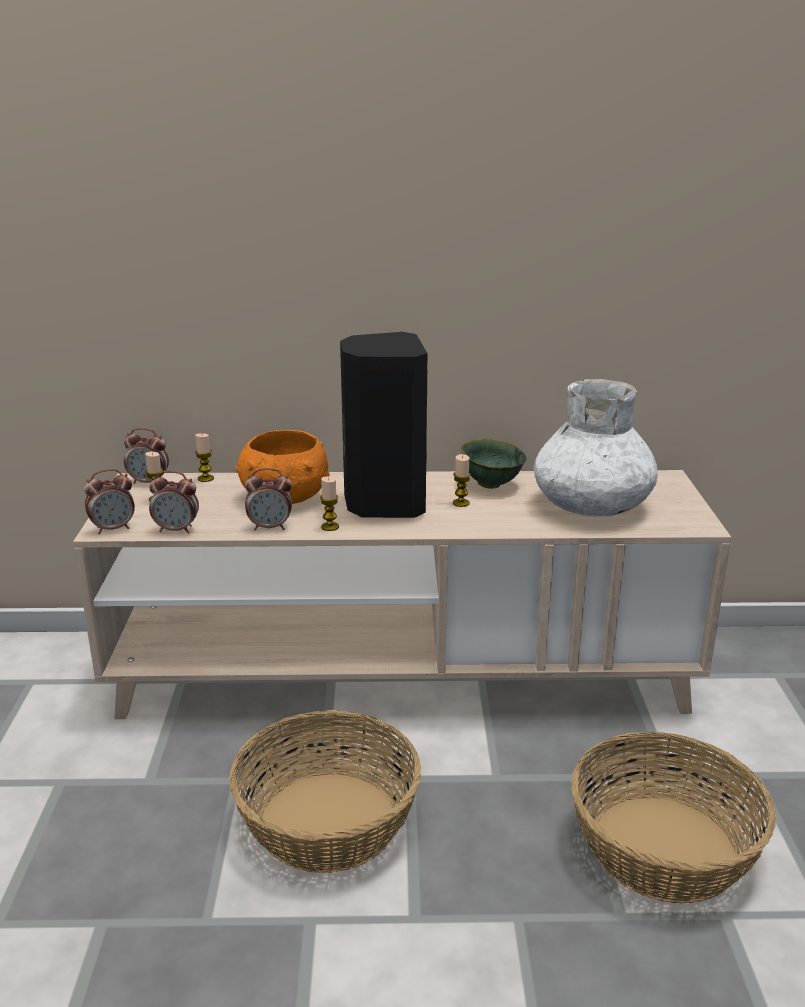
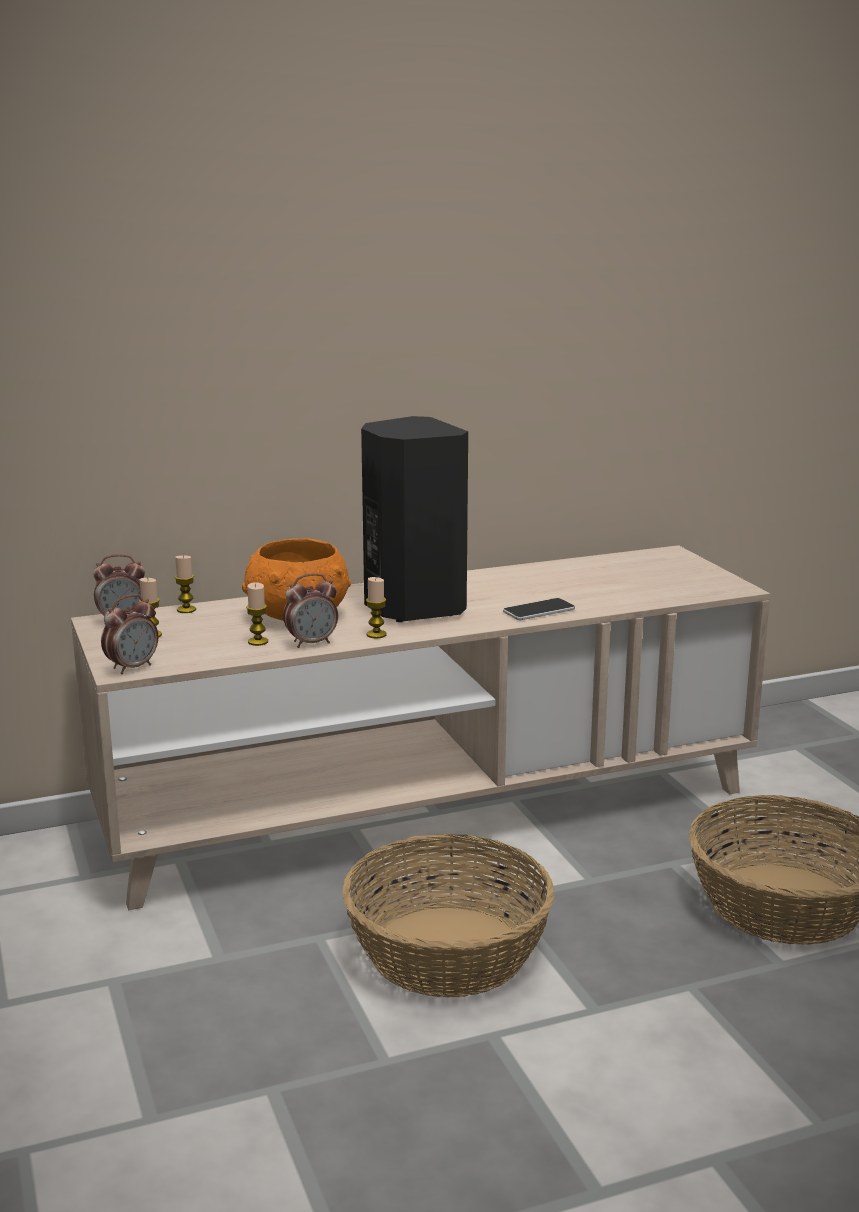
camera: 20 degrees left, 5 degrees down
alarm clock [149,470,199,534] -> none
candle [453,454,471,507] -> candle moved to [246,582,268,646]
green bowl [461,439,527,489] -> none
white vase [534,379,658,517] -> none
none -> phone [503,598,575,620]

